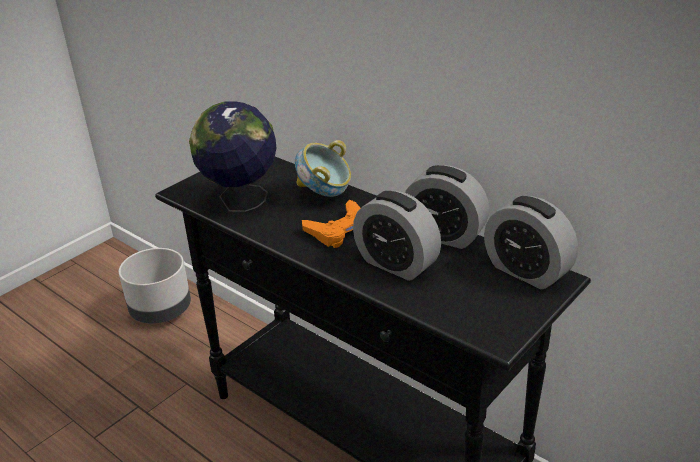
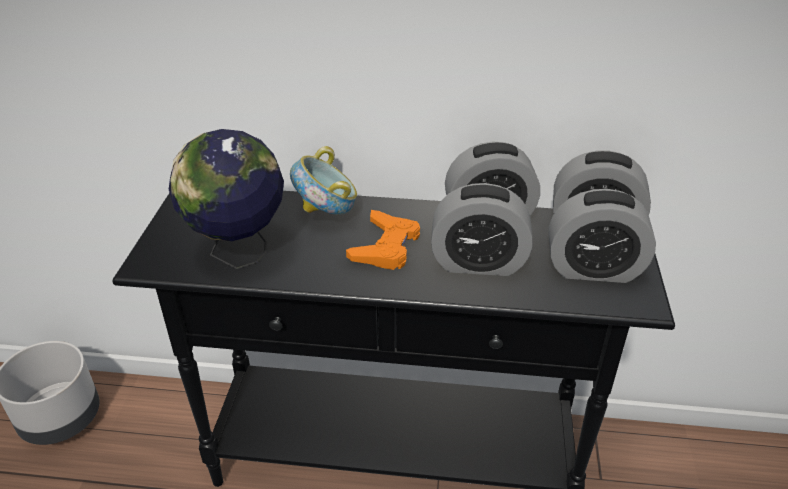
camera: 35 degrees left, 5 degrees up
none -> alarm clock [549,189,656,283]

